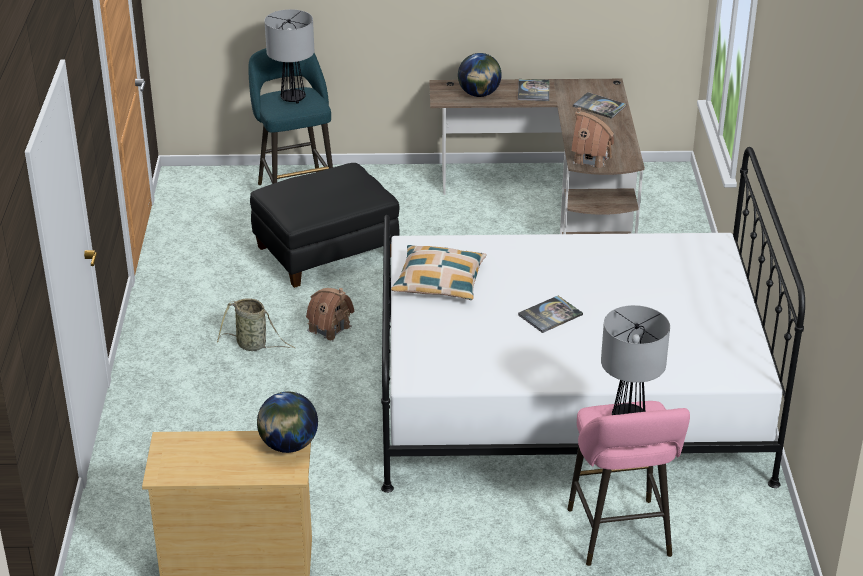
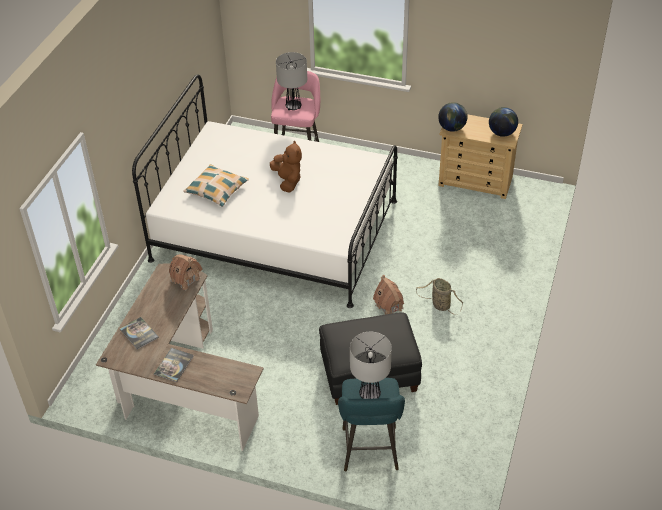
camera: 160 degrees left, 10 degrees up
pillow [391,245,486,300] -> pillow moved to [183,164,249,207]
globe [458,53,502,97] -> globe moved to [489,107,518,137]
book [518,296,583,333] -> brown plush toy [270,141,302,192]

